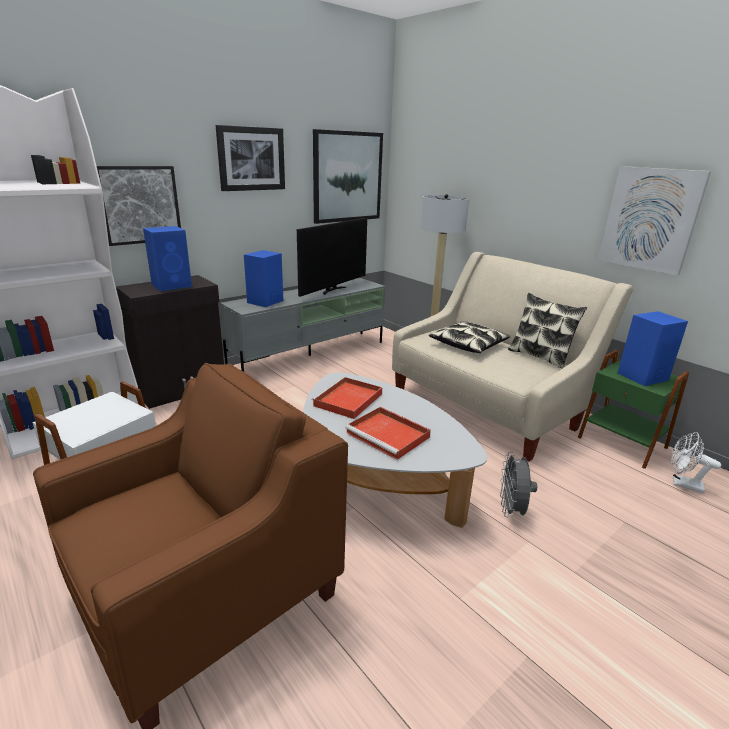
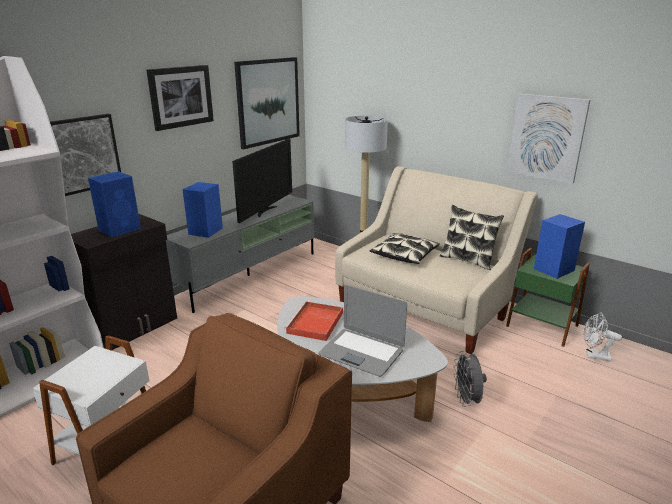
camera: 10 degrees left, 0 degrees up
red tray [345,407,431,460] -> laptop [318,285,407,377]

